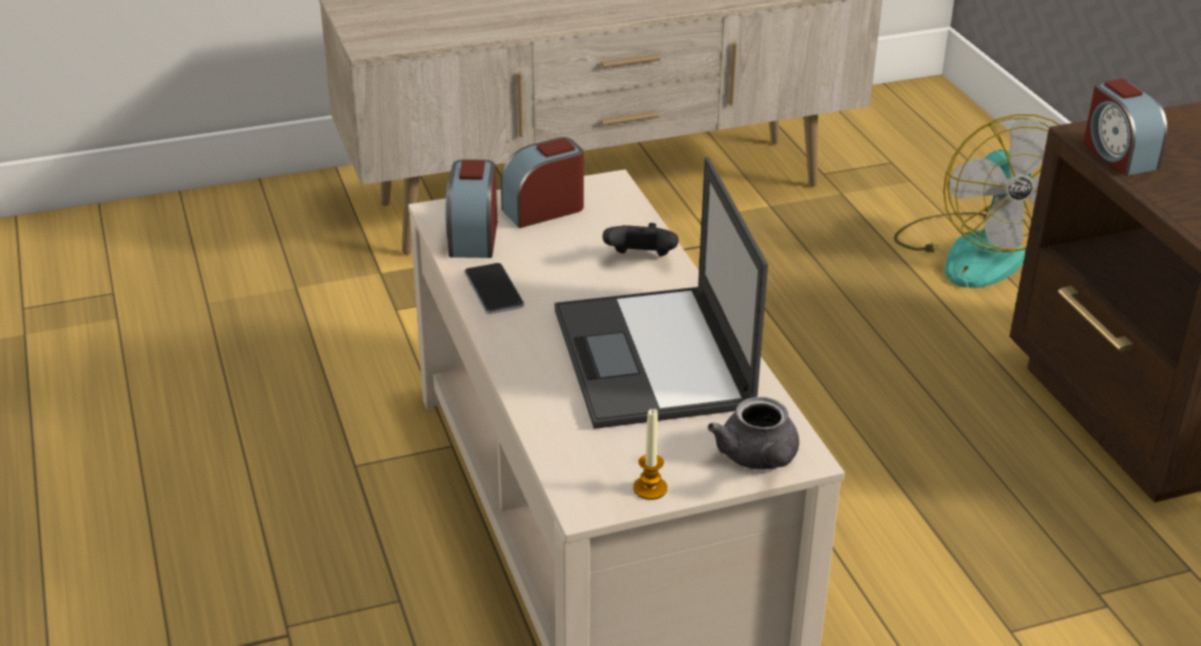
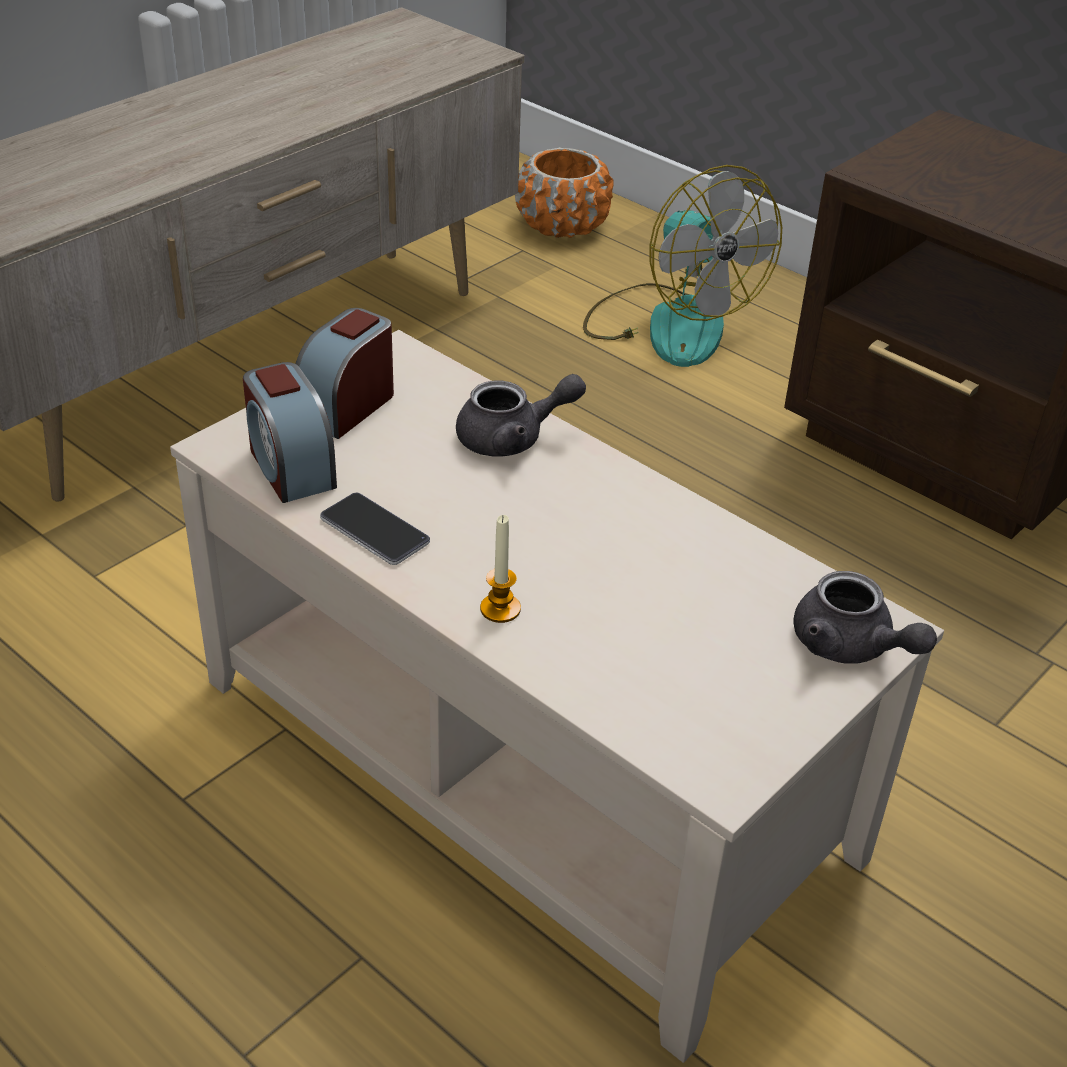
camera: 30 degrees left, 5 degrees up
laptop [554,157,768,429] -> none
black game controller [602,223,679,256] -> grey teapot [456,374,586,457]
candle [633,409,667,500] -> candle moved to [480,515,521,623]
alarm clock [1083,79,1168,176] -> none
none -> orange planter [515,147,614,238]

